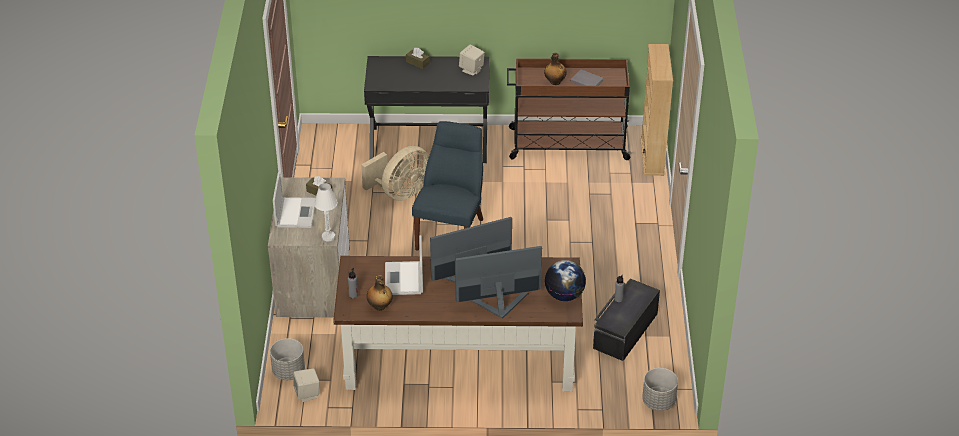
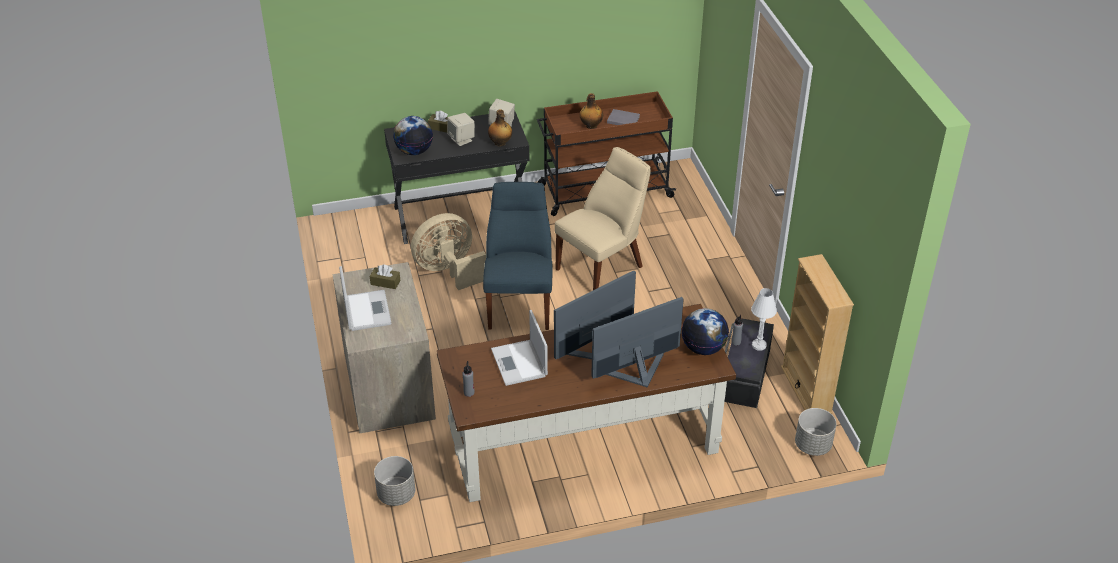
camera: 15 degrees left, 0 degrees up
beige speaker [293,368,319,402] -> beige speaker moved to [447,113,475,146]
white table lamp [314,183,338,242] -> white table lamp moved to [751,288,777,351]
beige fan [361,146,429,201] -> beige fan turned 150 degrees counterclockwise [411,213,486,290]
bottle [367,275,393,311] -> bottle moved to [488,109,512,147]
beige bookcase [640,44,673,176] -> beige bookcase moved to [781,254,854,414]
none -> globe [393,116,433,155]
none -> beige chair [554,147,651,290]

